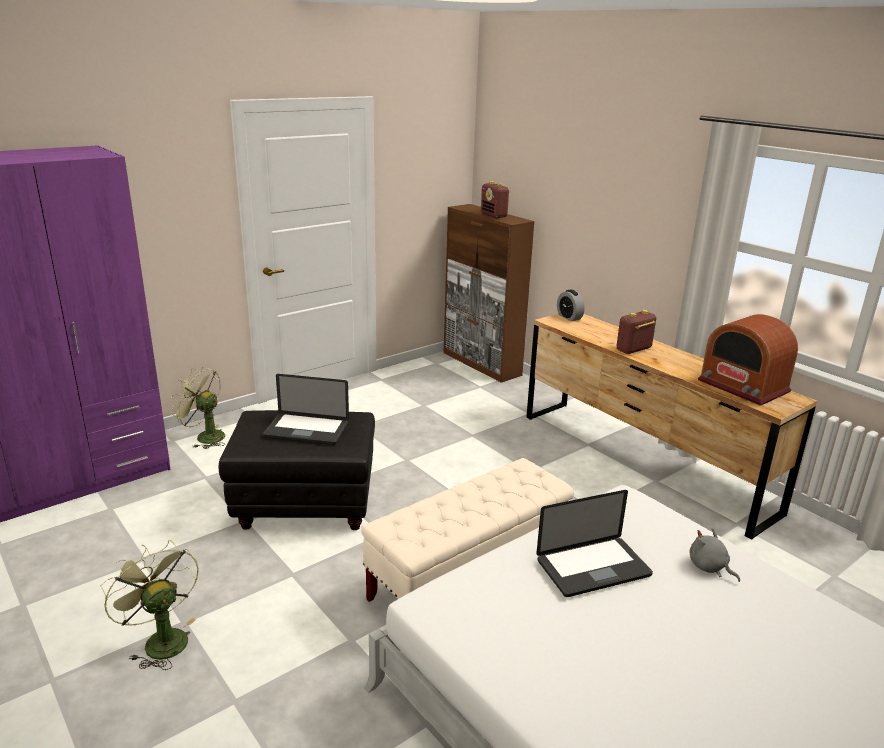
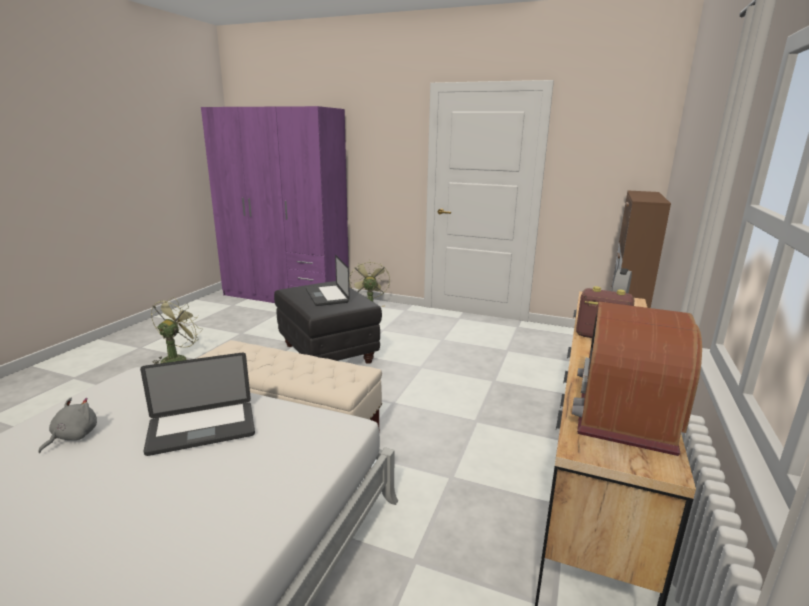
camera: 60 degrees right, 5 degrees down
radio [481,181,510,218] -> none
laptop [536,490,653,597] -> laptop turned 60 degrees counterclockwise [140,353,255,456]
grey plush toy [690,528,740,582] -> grey plush toy moved to [38,397,97,453]

